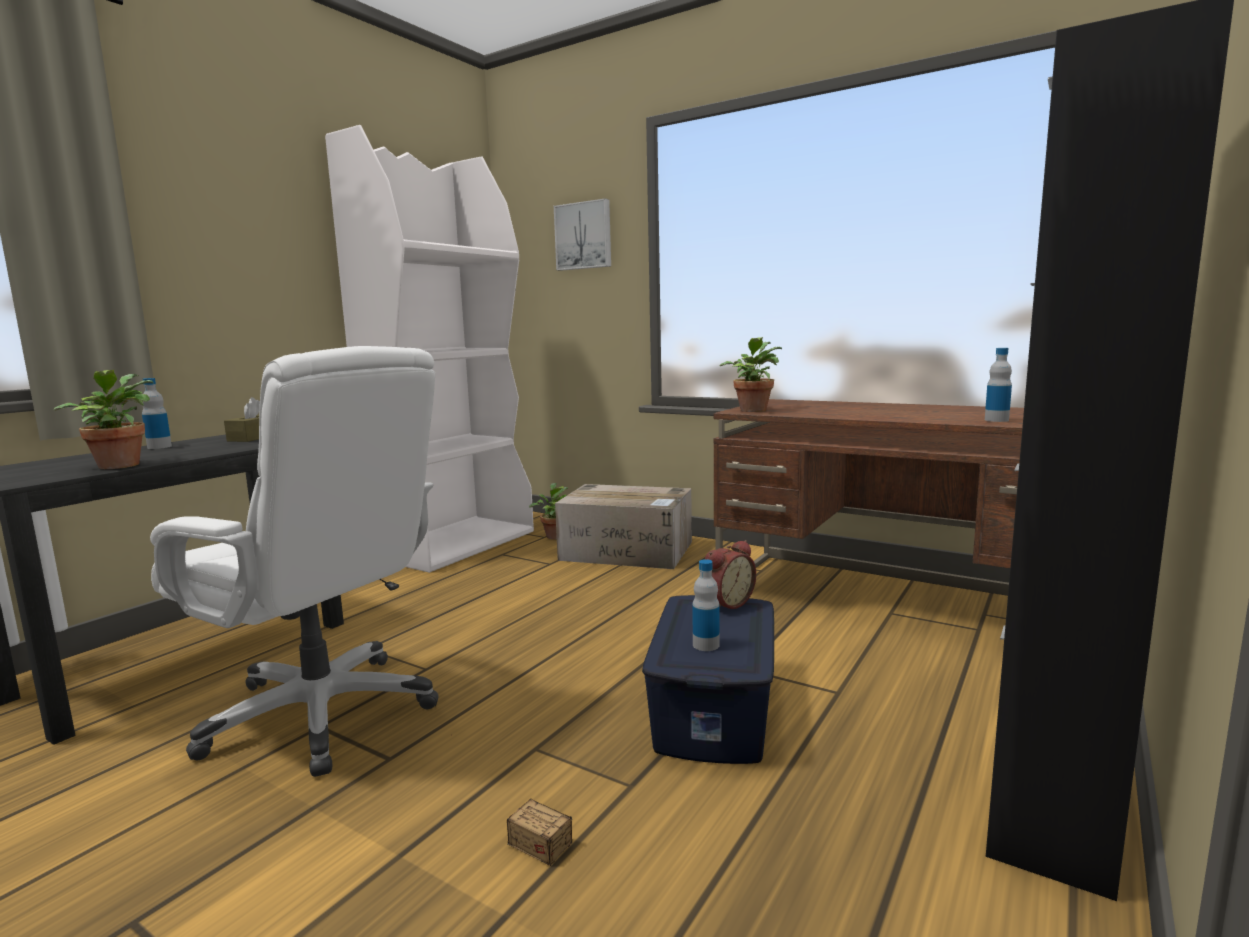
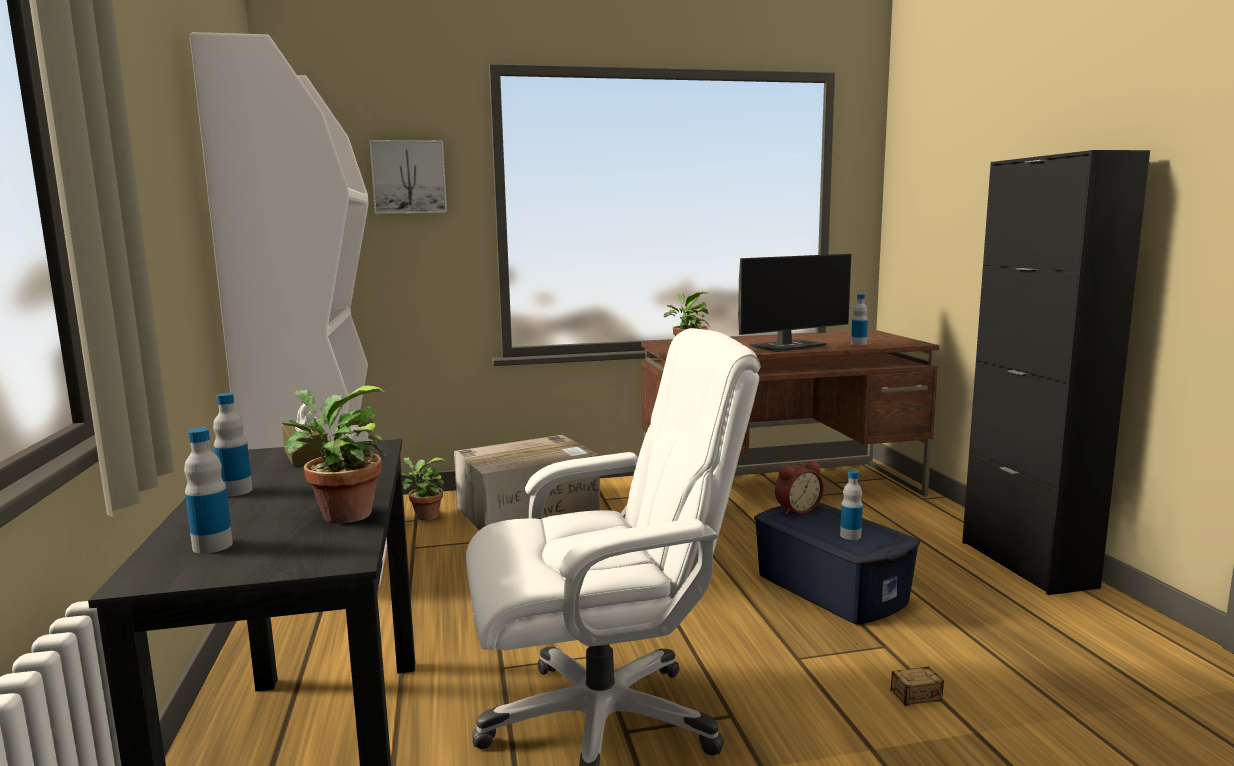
camera: 45 degrees left, 0 degrees up
alarm clock [705,540,756,609] -> alarm clock turned 60 degrees clockwise [775,461,824,514]
none -> bottle [184,428,233,554]
none -> monitor [738,254,851,352]

